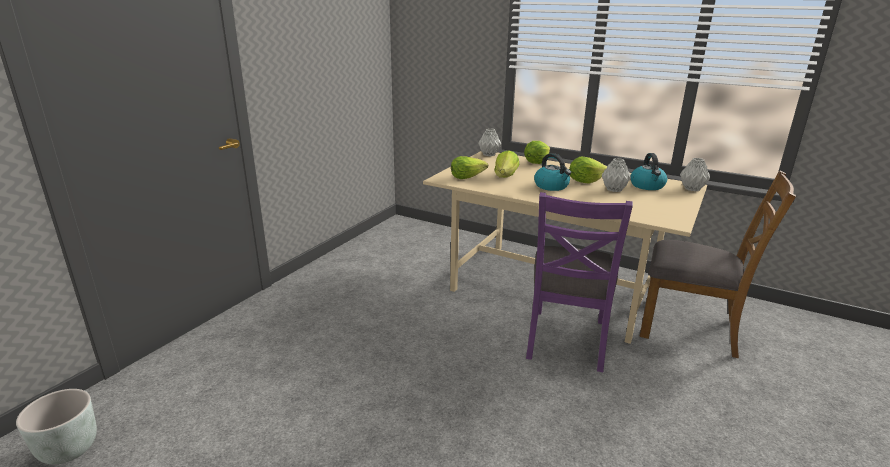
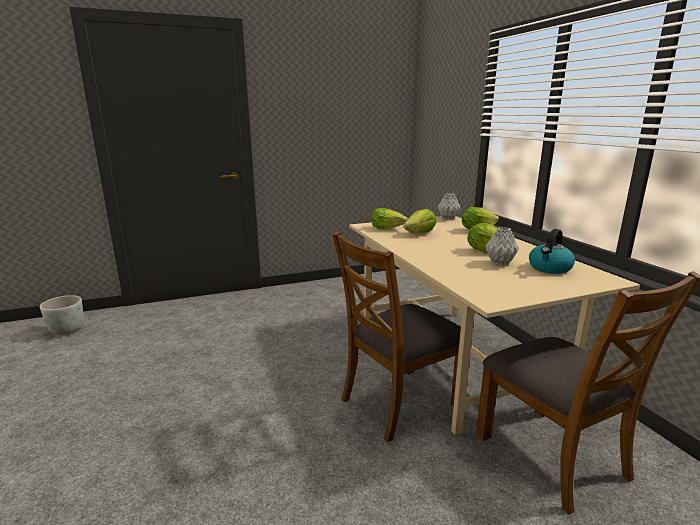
camera: 40 degrees right, 5 degrees down
purple chair [526,192,633,372] -> brown chair [332,231,461,443]
kettle [534,153,571,191] -> none
grey vase [680,158,710,191] -> none

